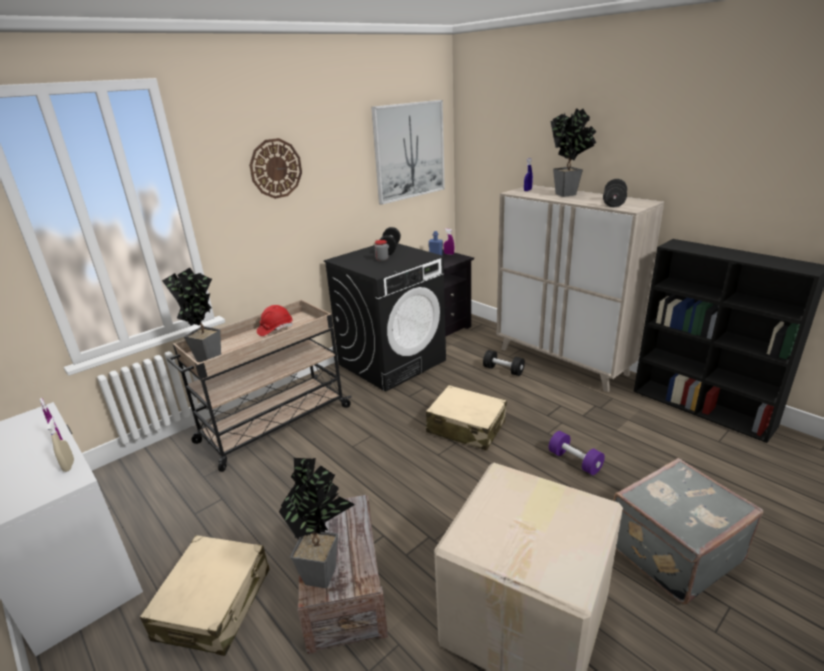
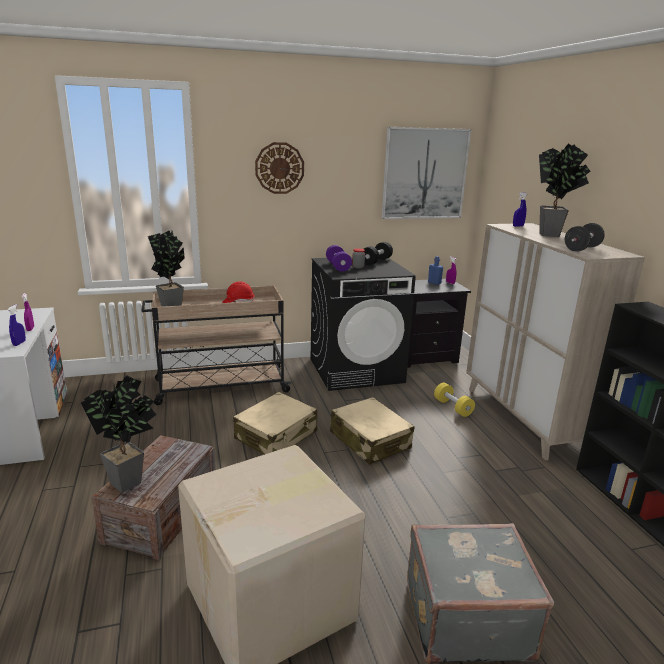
camera: 25 degrees right, 5 degrees down
beige spray bottle [47,418,74,472] -> blue spray bottle [8,304,26,346]
beige suitcase [140,535,269,656] -> beige suitcase moved to [233,392,317,455]
black dumbbell [483,350,525,376] -> yellow dumbbell [434,383,475,417]
purple dumbbell [549,431,605,475] -> purple dumbbell moved to [326,245,352,272]

